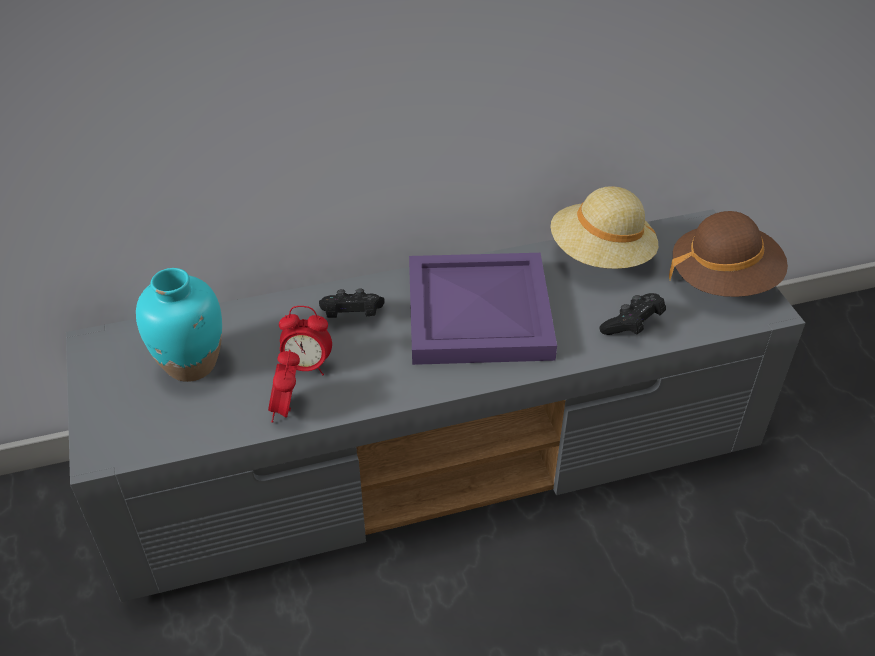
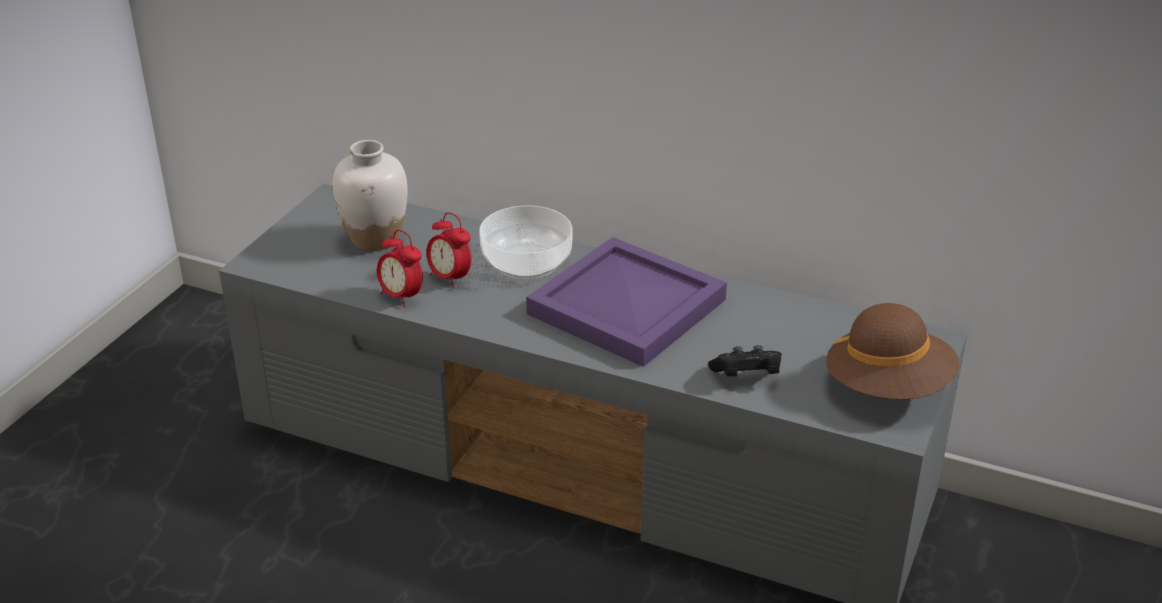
camera: 40 degrees right, 10 degrees down
turquoise vase [136,268,222,382] -> white vase [333,140,408,251]
alarm clock [268,350,300,423] -> alarm clock turned 90 degrees counterclockwise [377,230,423,307]
black game controller [319,288,385,318] -> bowl [479,205,573,280]
beige hat [550,186,658,269] -> none

